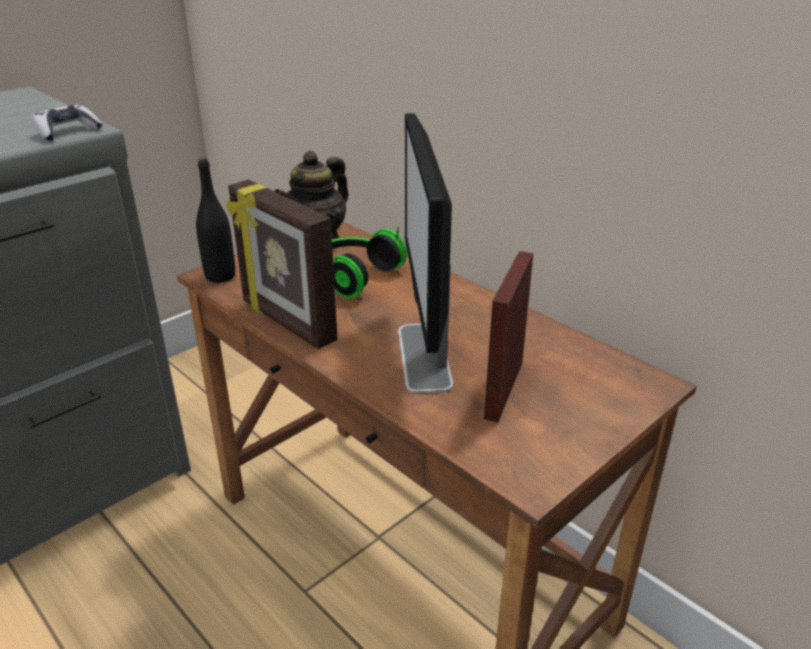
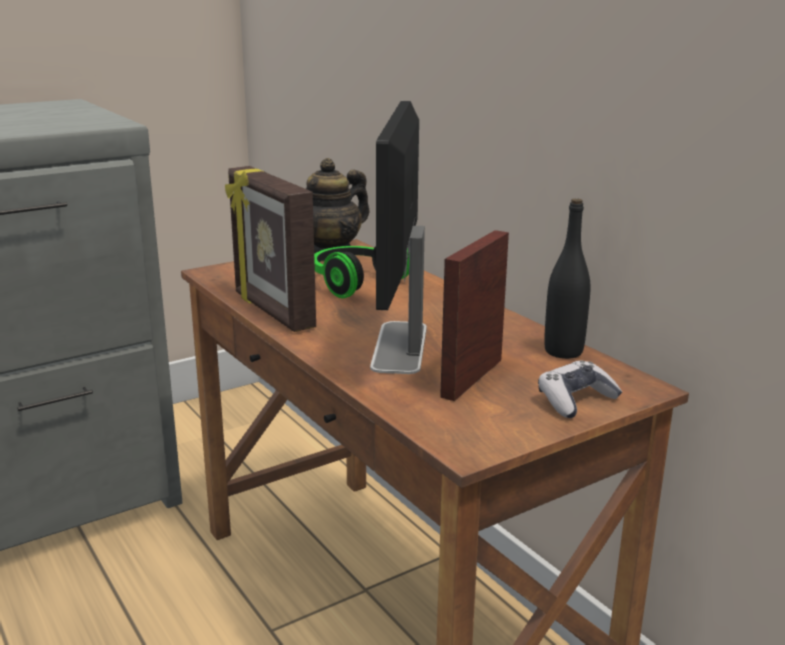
camera: 10 degrees right, 10 degrees down
game controller [32,104,102,141] -> game controller moved to [538,361,622,418]
black bottle [196,157,235,283] -> black bottle moved to [544,199,590,359]

